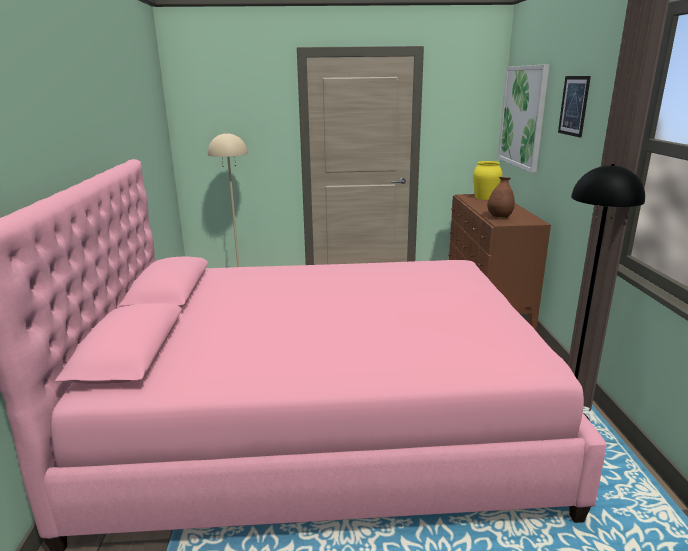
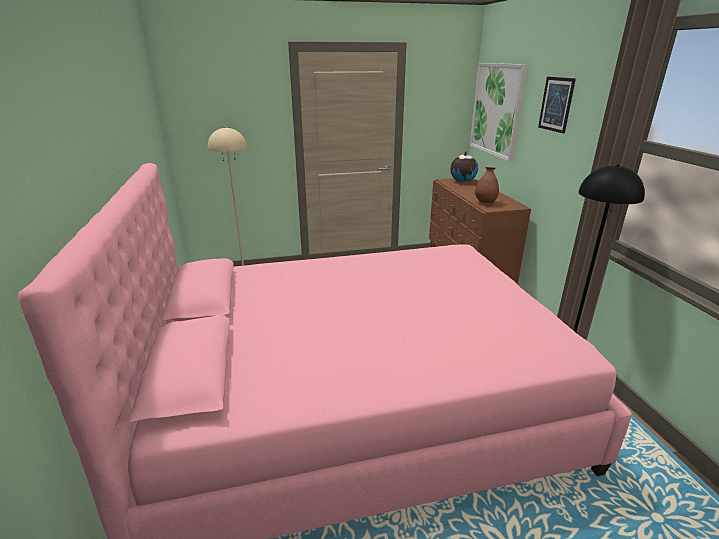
camera: 10 degrees left, 5 degrees up
yellow vase [473,161,502,200] -> globe [450,151,478,182]

